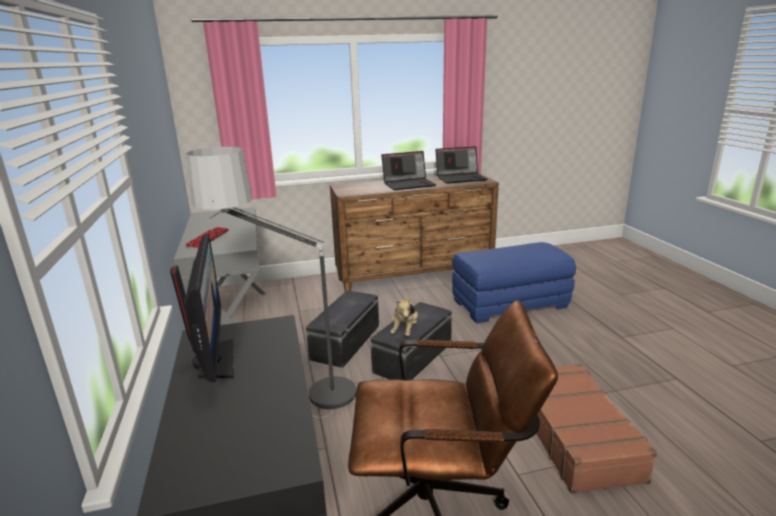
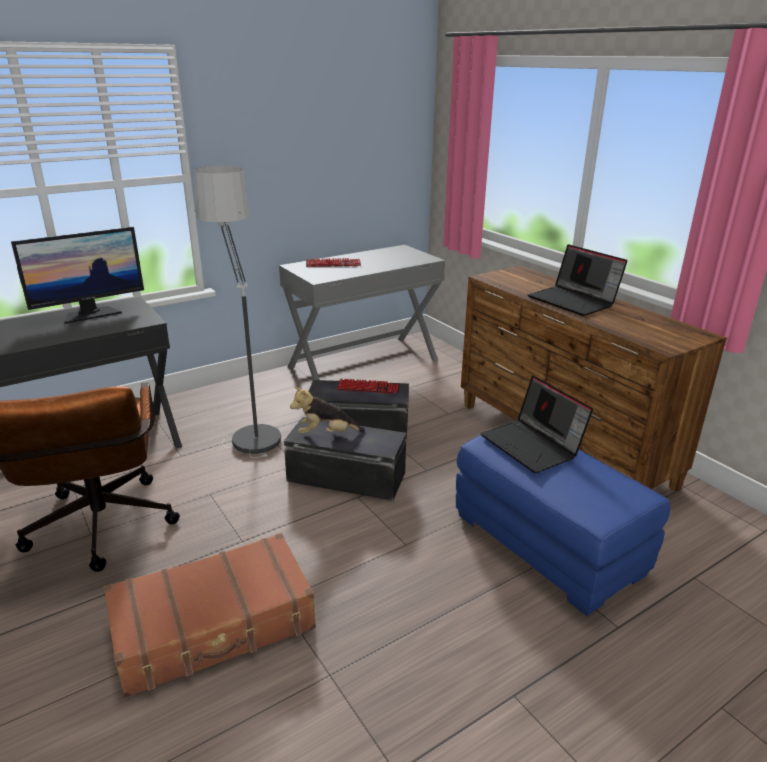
camera: 70 degrees right, 5 degrees up
laptop [435,146,488,184] -> laptop moved to [480,376,593,473]
none -> keyboard [337,379,400,394]

